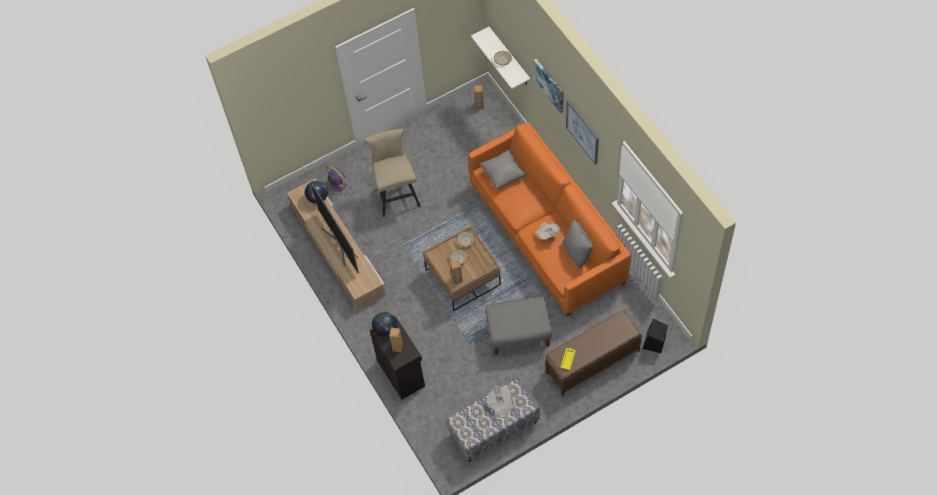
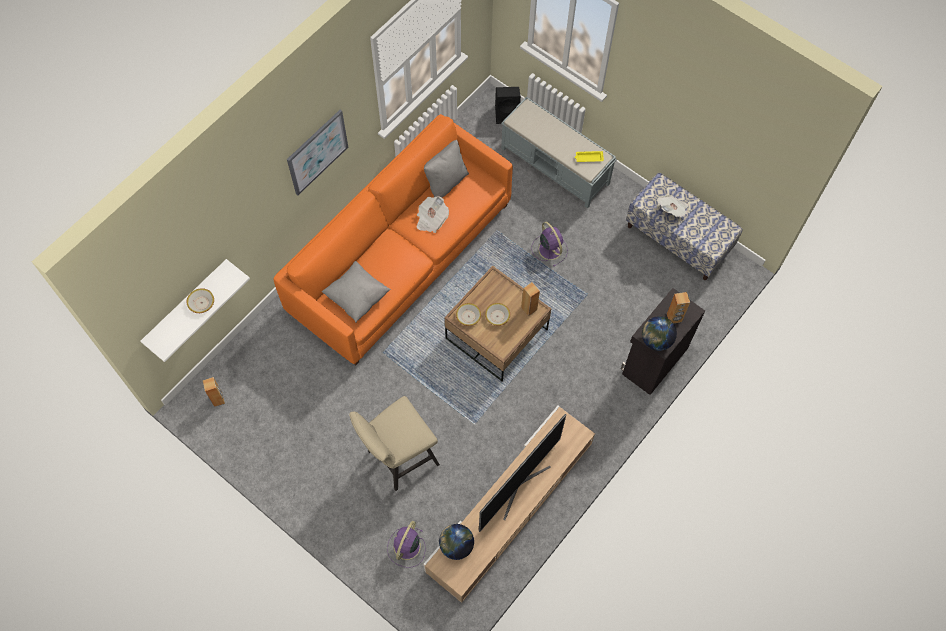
camera: 115 degrees left, 5 degrees up
grey ottoman [485,296,552,355] -> purple fan [531,222,568,267]
picture [534,59,564,113] -> none
brown bench [544,311,643,397] -> grey bench [501,97,617,208]

